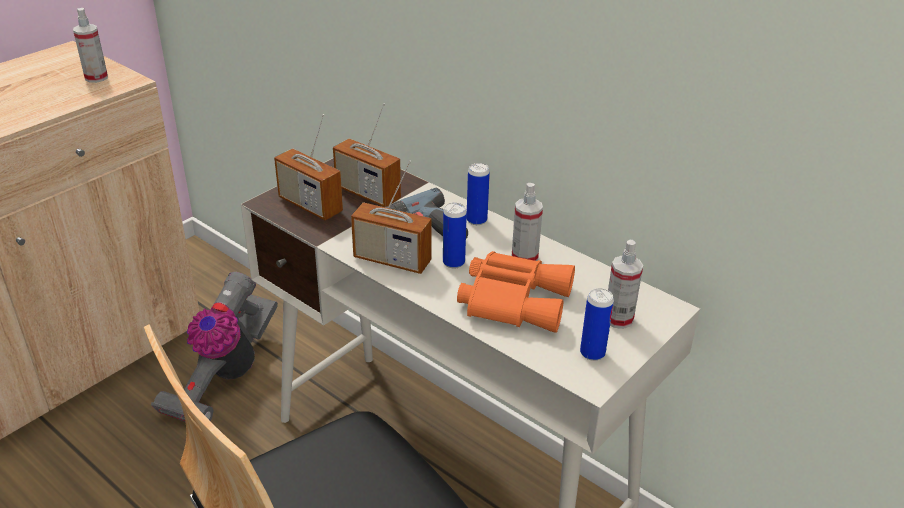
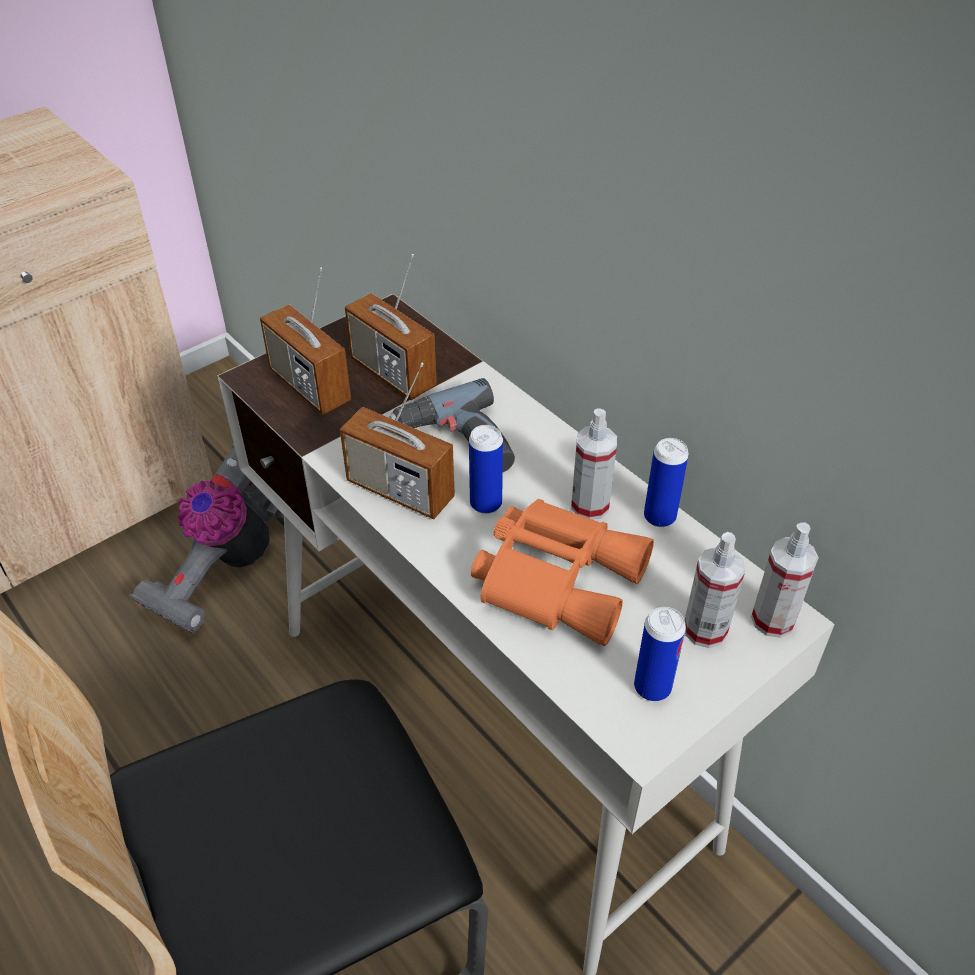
camera: 10 degrees right, 10 degrees up
spray bottle [73,8,108,83] -> spray bottle moved to [751,523,819,638]
can [467,163,490,225] -> can moved to [644,438,689,527]

